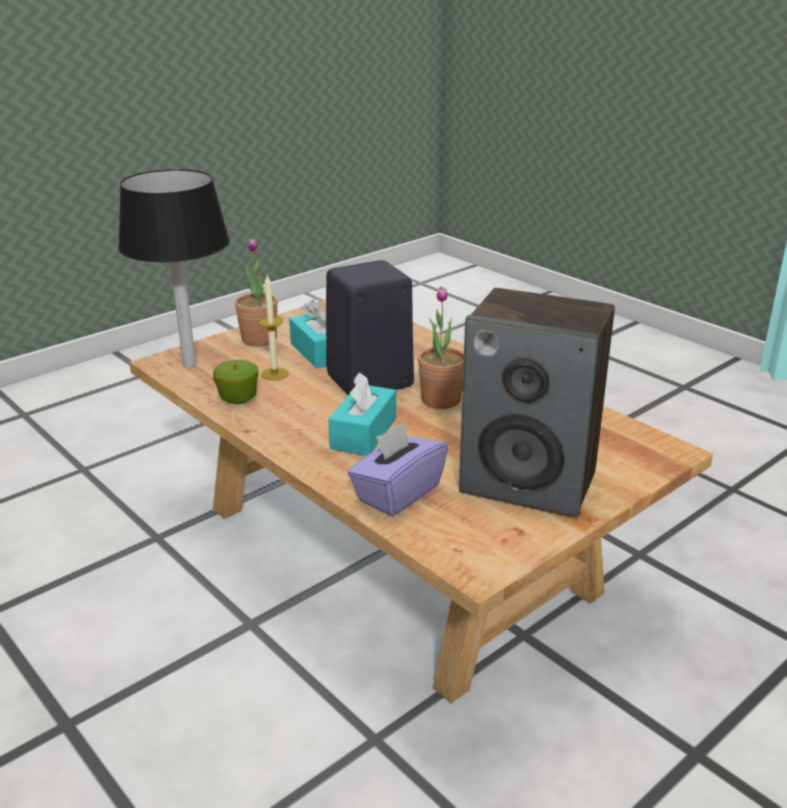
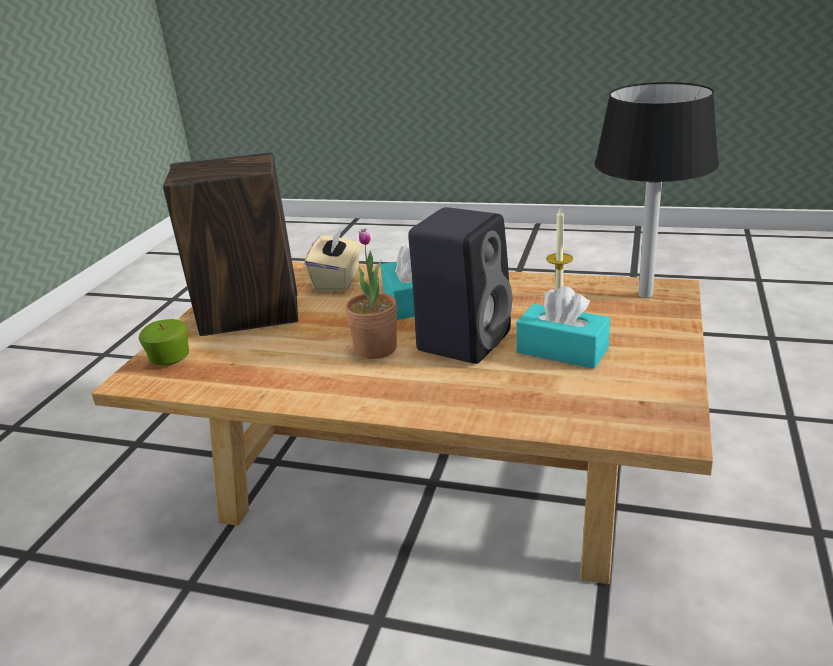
camera: 150 degrees right, 0 degrees up
apple [213,360,258,404] -> apple moved to [138,319,189,366]
potted plant [235,238,278,346] -> none
purple tissue box [348,422,448,516] -> beige tissue box [304,226,362,291]

